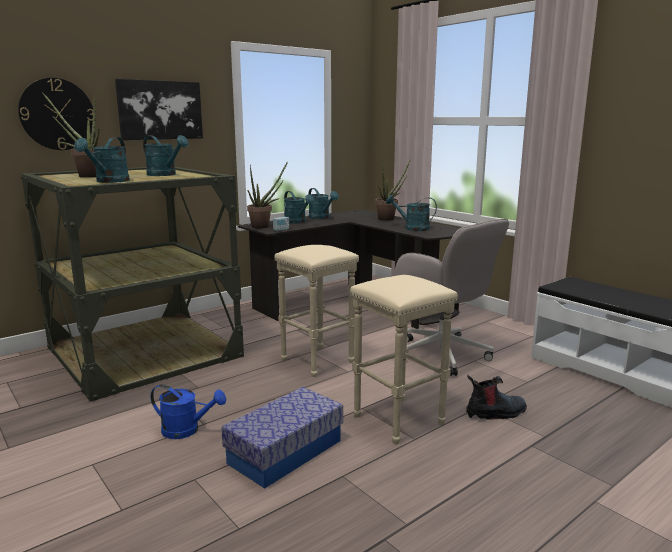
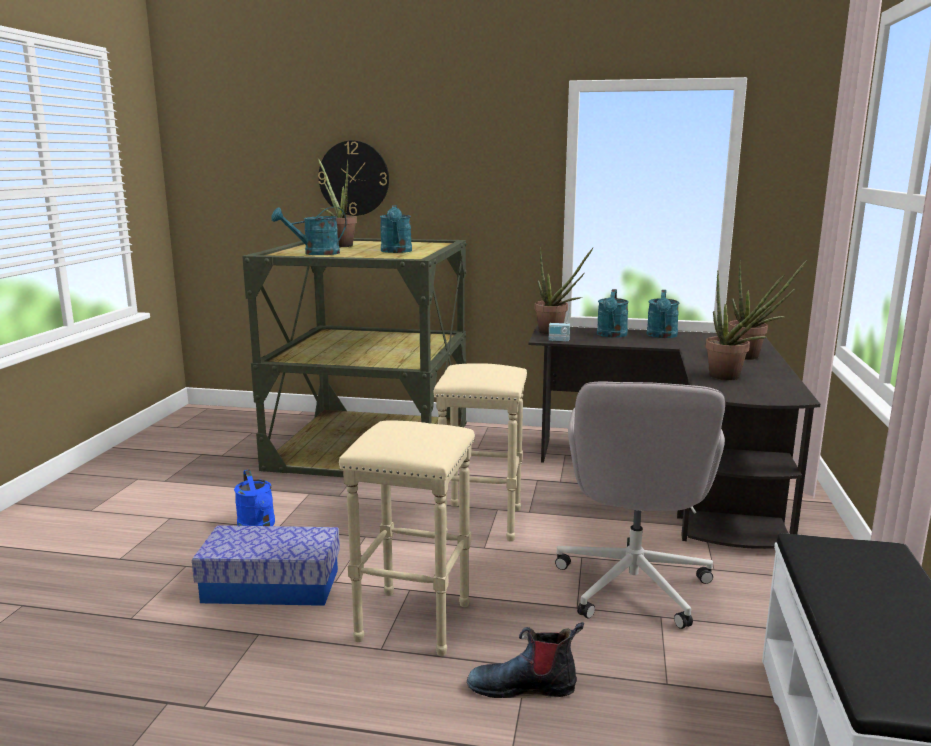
camera: 50 degrees right, 0 degrees up
picture [115,79,203,140] -> none
turquoise watering can [386,195,437,231] -> potted plant [705,270,784,380]
boot [466,375,527,420] -> boot turned 150 degrees clockwise [467,622,584,698]

